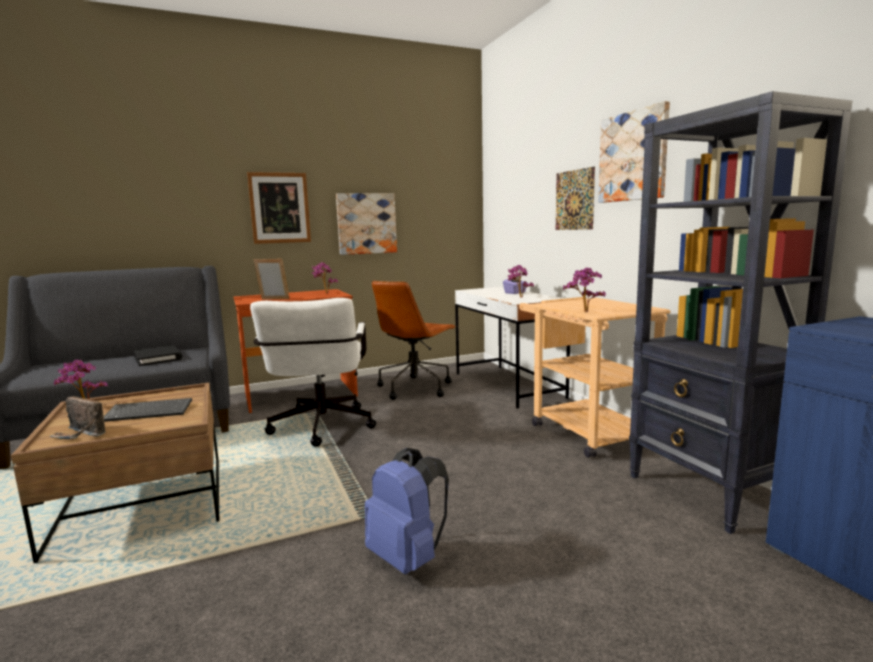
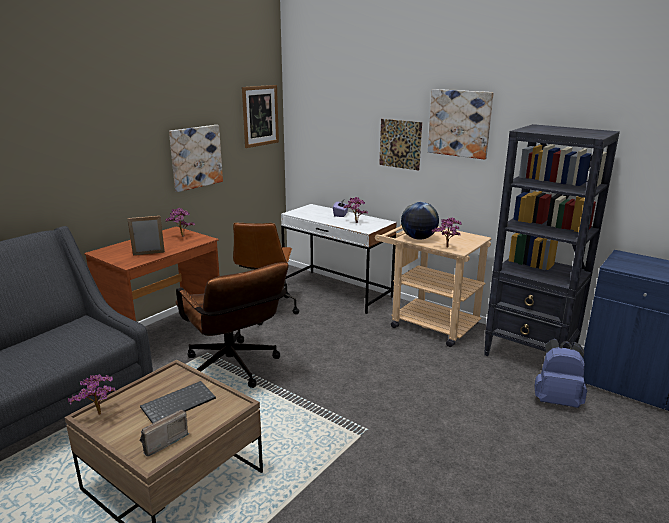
camera: 30 degrees left, 10 degrees up
radio [49,396,105,439] -> radio turned 135 degrees clockwise [140,409,189,457]
black book [133,345,182,366] -> none
picture [247,172,311,244] -> picture moved to [242,85,279,148]
white office chair [250,298,376,447] -> brown office chair [175,262,289,388]
blue backpack [365,448,449,574] -> blue backpack moved to [534,339,587,408]
none -> globe [401,202,439,240]

